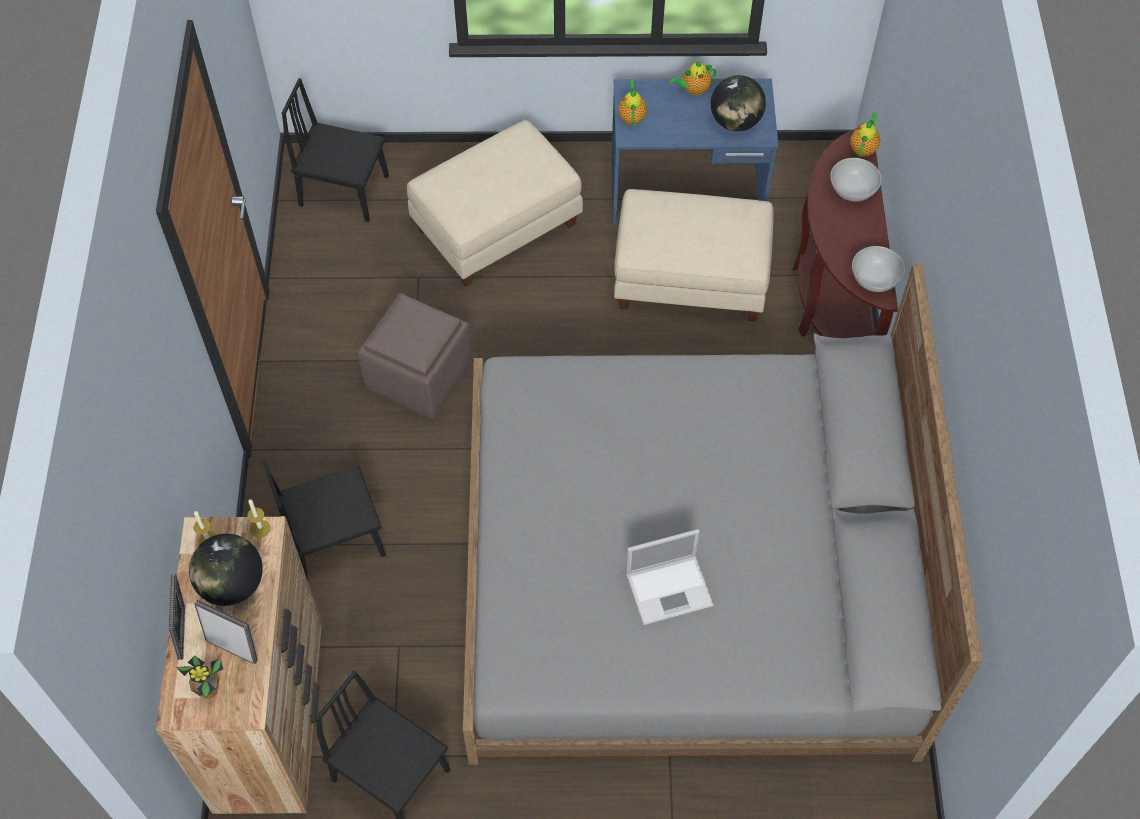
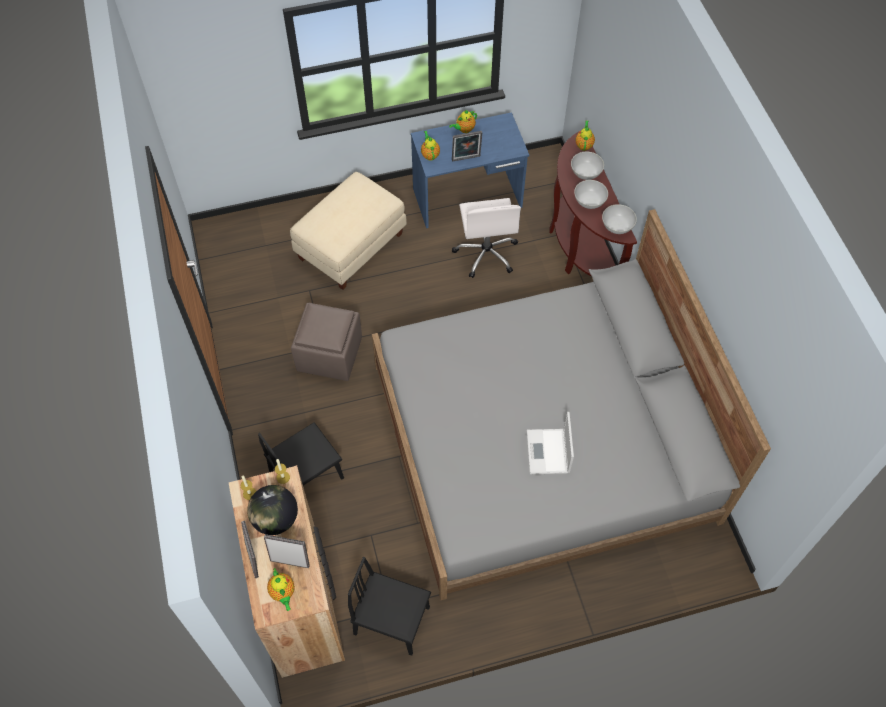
camera: 15 degrees left, 0 degrees up
potted plant [176,655,223,699] -> teapot [267,568,295,611]
black chair [282,78,389,222] -> none
beige ottoman [614,189,774,322] -> white office chair [452,198,521,278]
laptop [626,529,714,625] -> laptop turned 120 degrees clockwise [527,412,574,474]
globe [711,75,766,131] -> none
none -> picture frame [452,131,482,162]
none -> white bowl [574,180,608,209]

